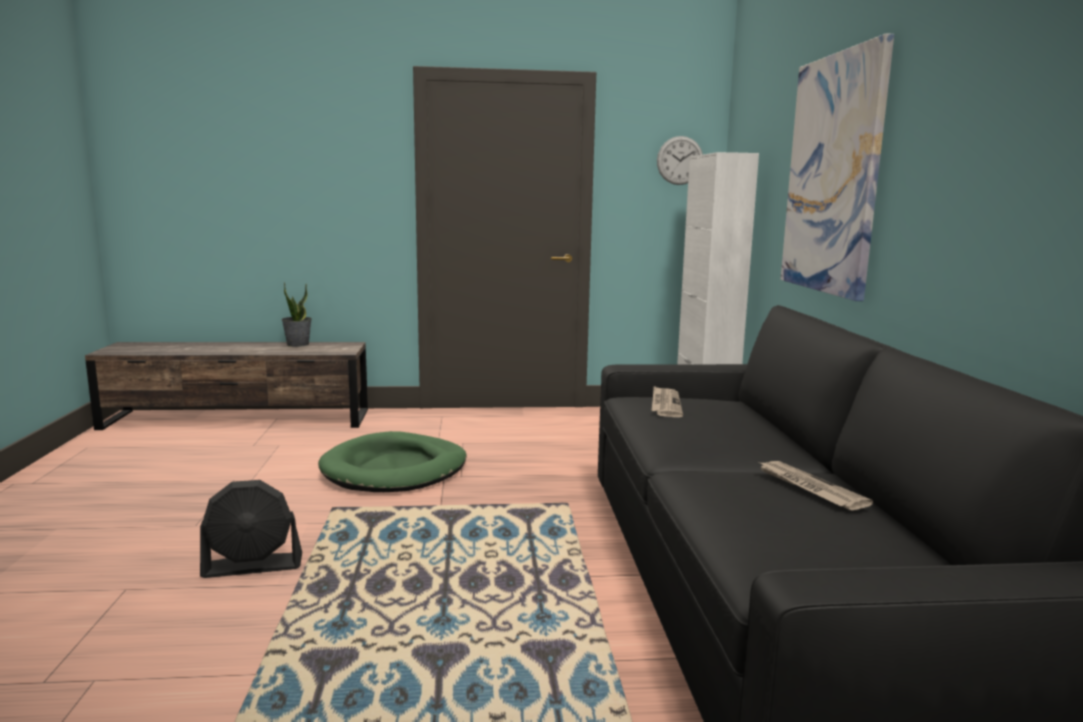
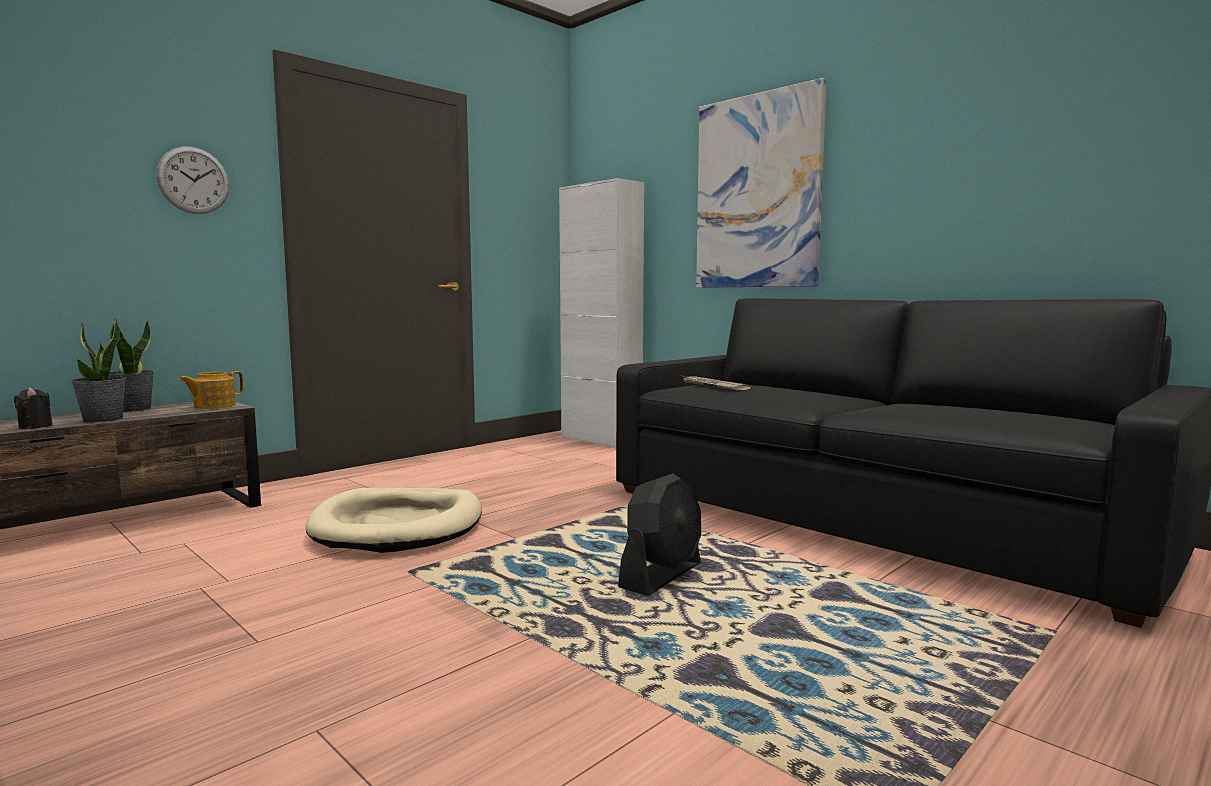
camera: 40 degrees left, 5 degrees down
black fan [200,480,302,578] -> black fan moved to [618,473,701,596]
green dog bed [318,431,467,492] -> beige dog bed [306,488,482,553]
wall clock [657,136,703,185] -> wall clock moved to [156,147,229,214]
newspaper [760,461,873,511] -> none
none -> black candle [14,387,53,429]
none -> potted plant [71,318,127,422]
none -> teapot [179,371,244,409]

